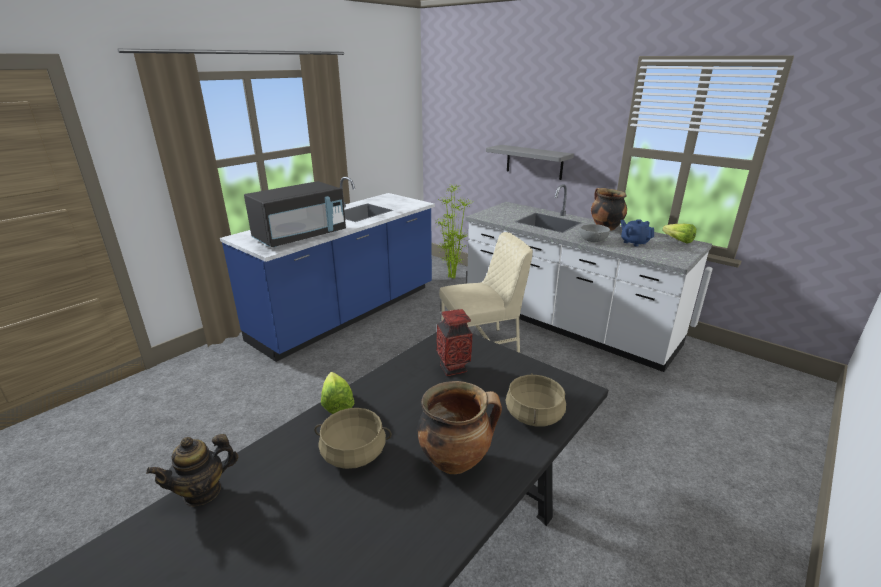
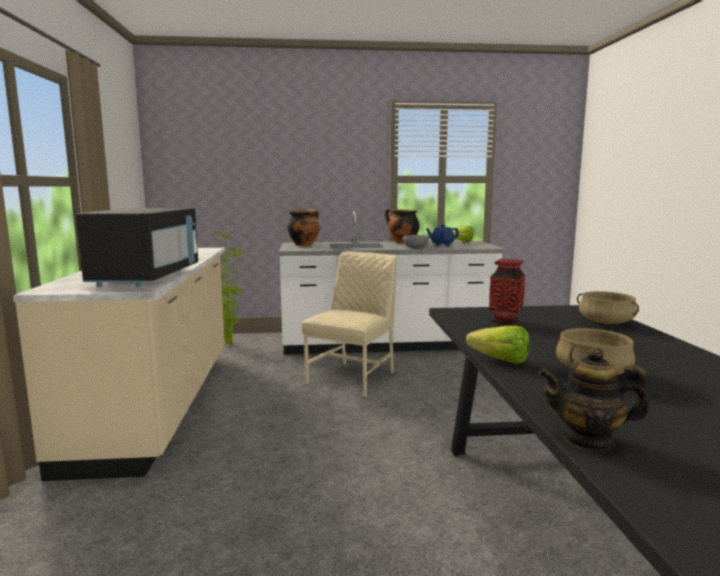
camera: 45 degrees left, 15 degrees down
teapot [146,434,238,507] -> teapot turned 90 degrees clockwise [538,347,650,451]
blue counter [220,177,435,362] -> beige counter [13,248,225,481]
cooking pot [417,381,502,474] -> cooking pot moved to [287,209,320,246]
grey shelf [486,145,574,180] -> none

